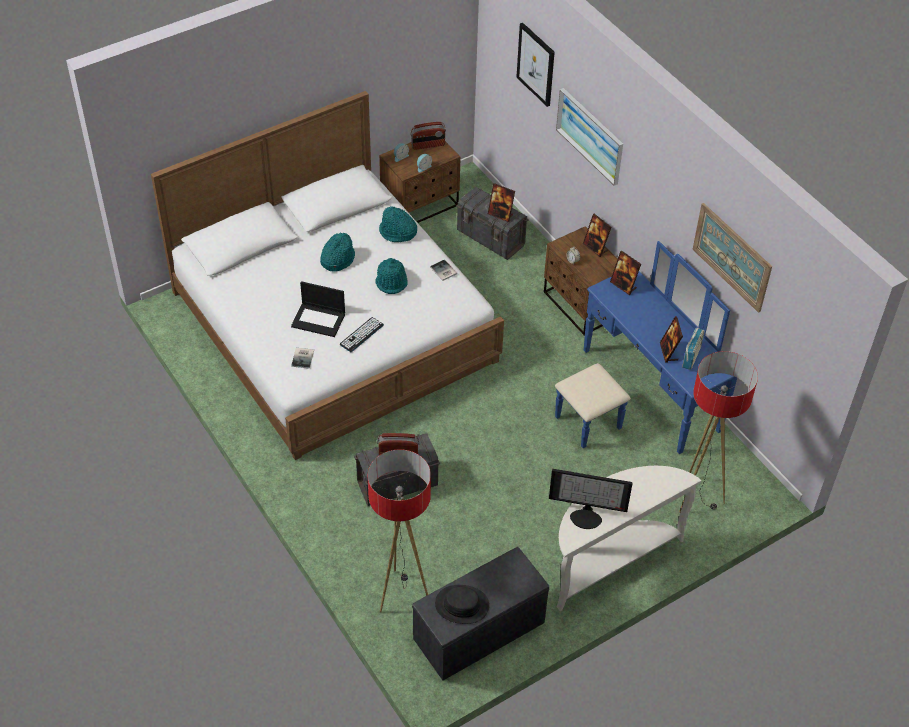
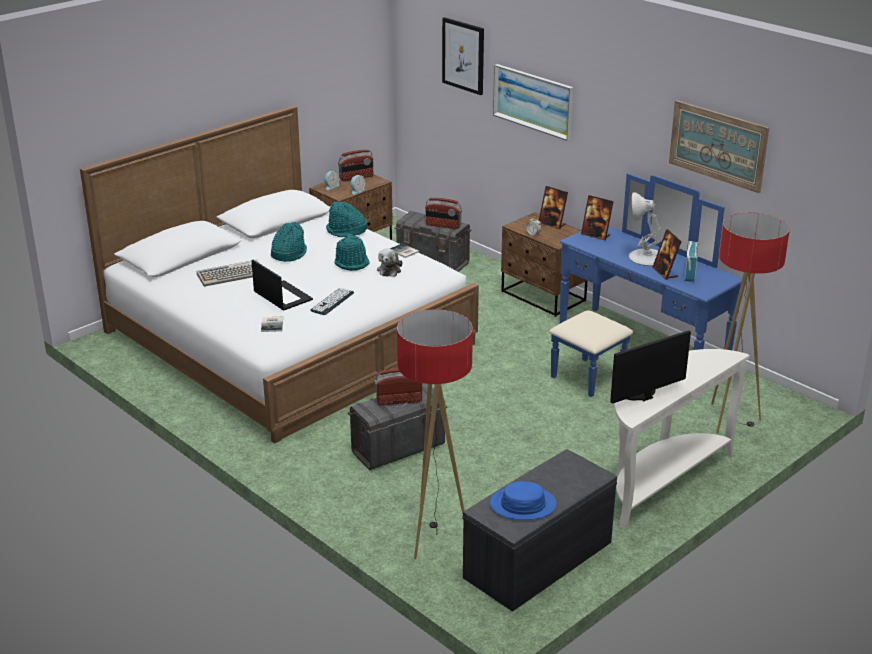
camera: 10 degrees left, 20 degrees down
laptop [291,281,345,337] -> laptop turned 135 degrees counterclockwise [251,260,313,311]
black hat [435,585,489,624] -> blue hat [490,481,557,520]
picture frame [488,183,515,222] -> radio [425,198,462,229]
monitor [549,469,633,529] -> monitor turned 150 degrees clockwise [610,330,691,404]
none -> keyboard [197,260,259,287]
none -> plush toy [377,249,402,277]
none -> white table lamp [629,192,661,266]

